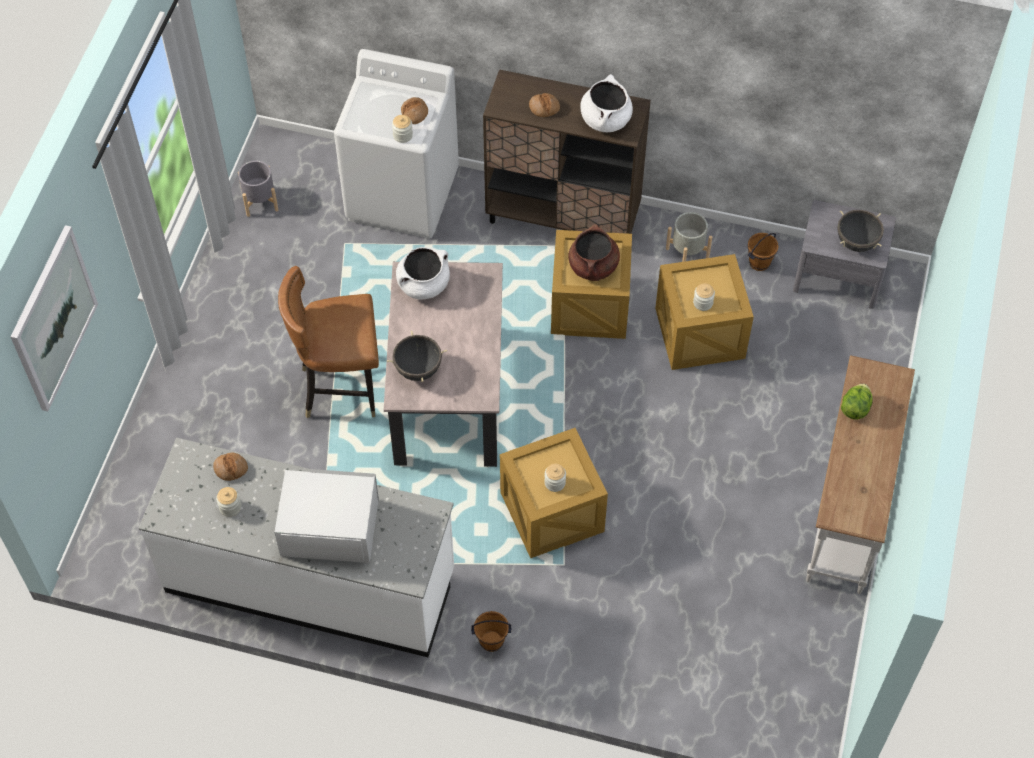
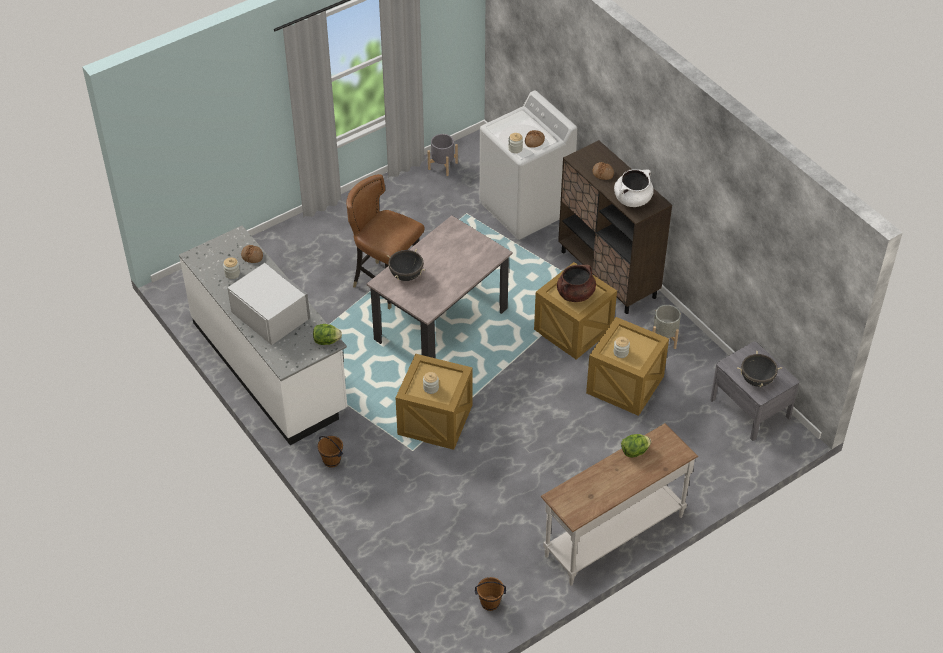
camera: 40 degrees right, 10 degrees down
picture [10,225,98,411] -> none
white cooking pot [396,247,450,299] -> none
brown bucket [747,233,778,271] -> brown bucket moved to [475,577,506,611]
none -> lettuce [313,324,342,345]

